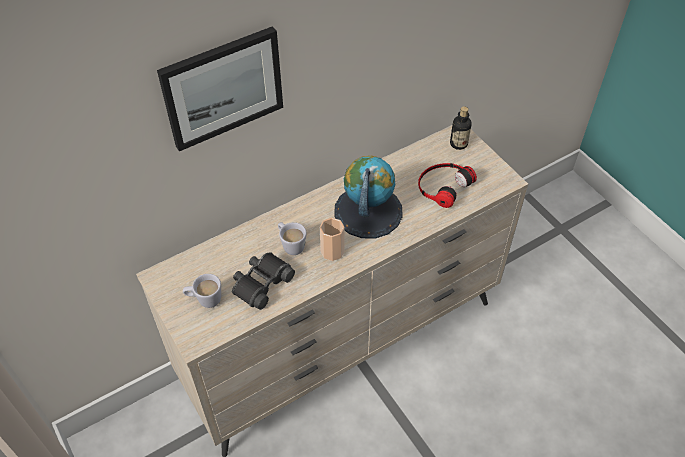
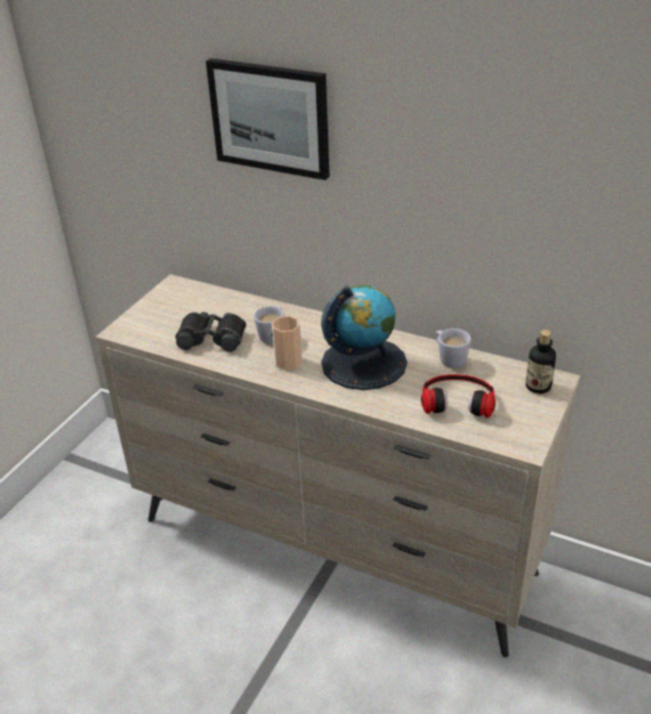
camera: 60 degrees right, 15 degrees down
white mug [183,274,221,308] -> white mug moved to [435,328,471,368]

